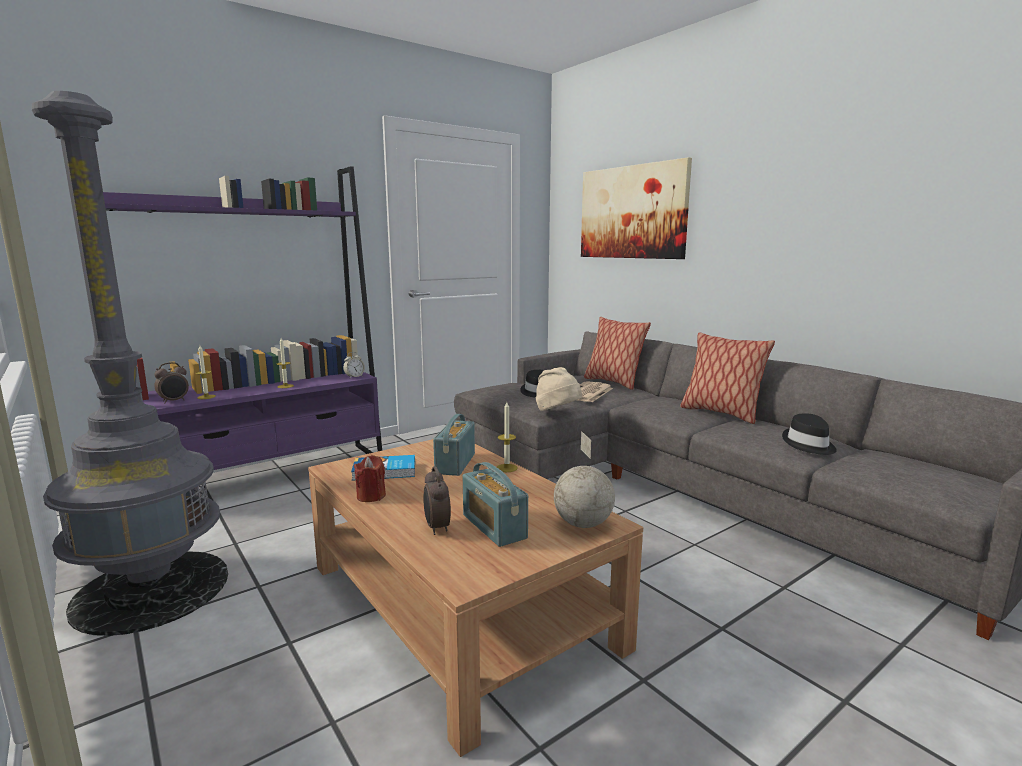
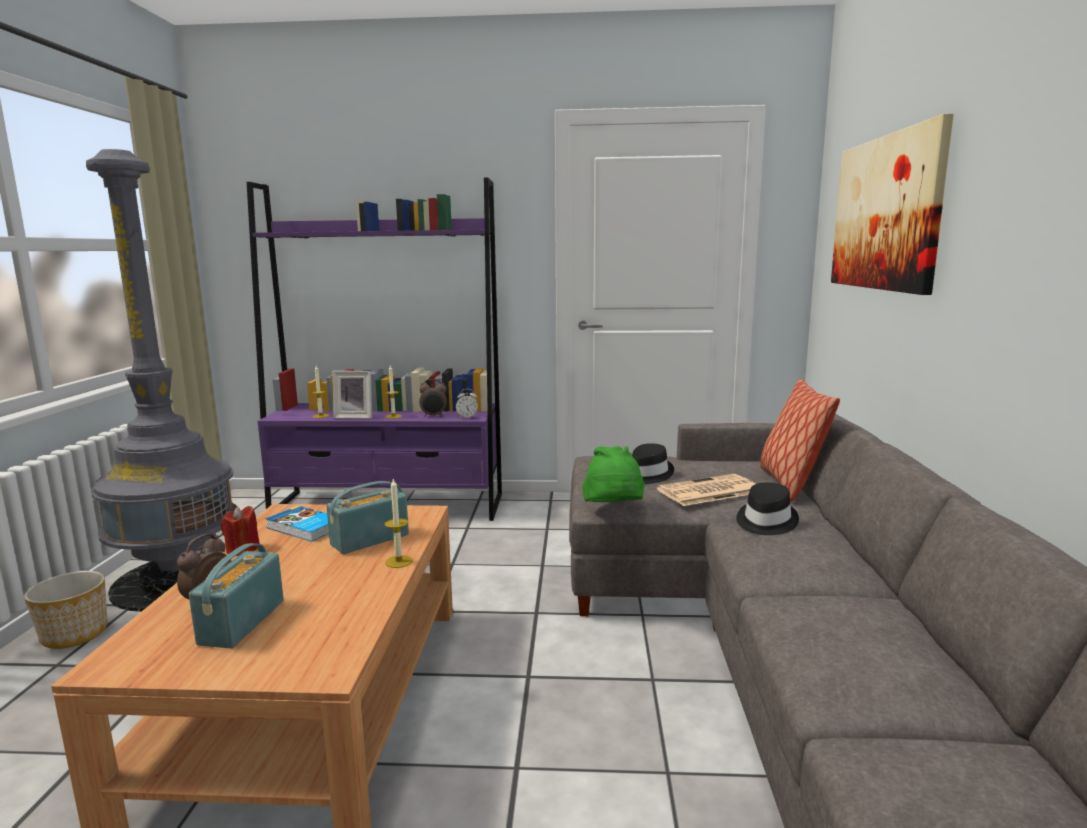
camera: 40 degrees right, 0 degrees up
alarm clock [154,362,189,403] -> alarm clock moved to [419,379,447,417]
beige hat [536,367,582,411] -> green hat [582,446,645,502]
globe [554,431,615,528] -> none
pillow [680,332,775,424] -> none
black hat [782,413,837,455] -> black hat moved to [736,483,799,535]
none -> planter [24,571,108,649]
none -> picture frame [332,371,372,419]

